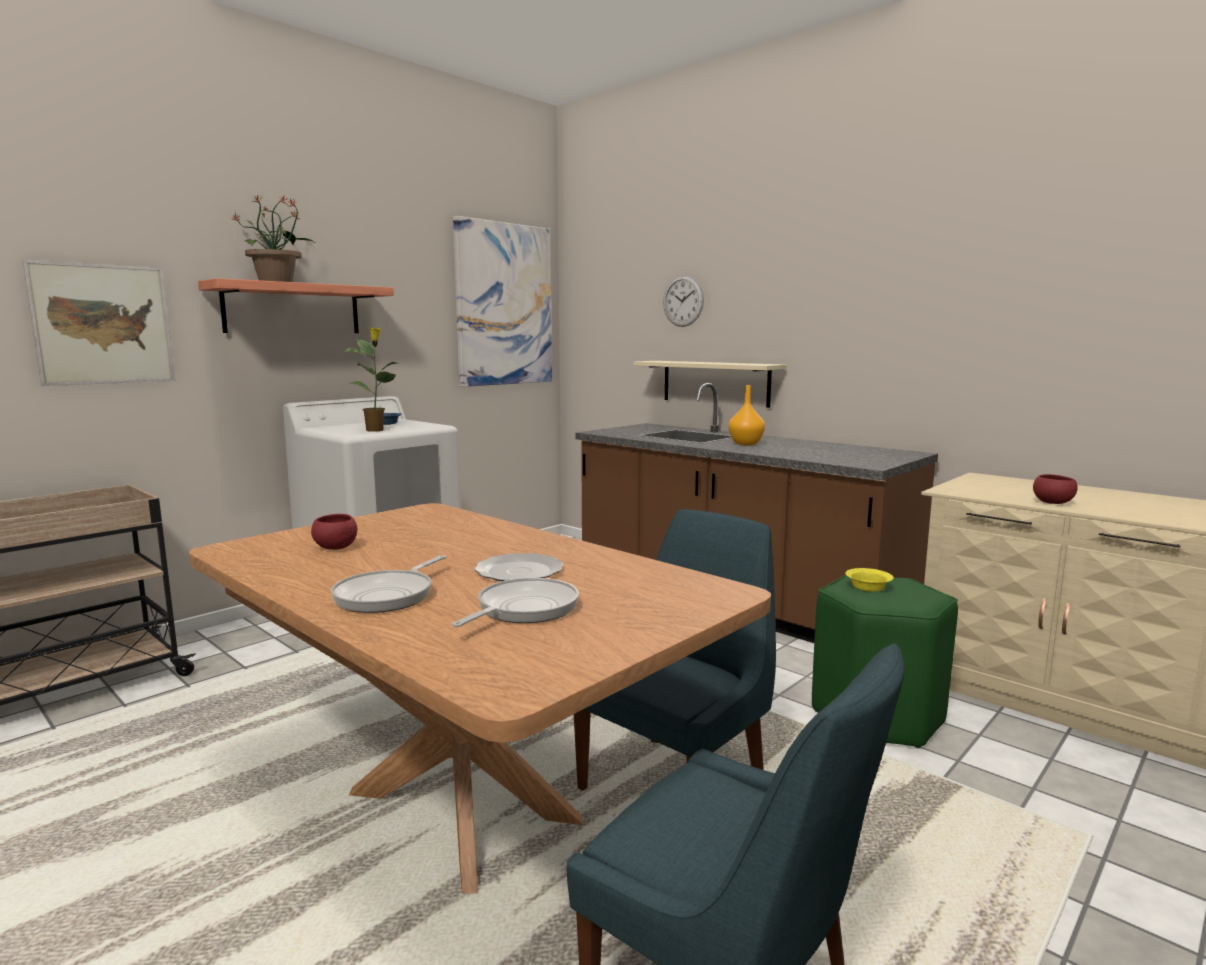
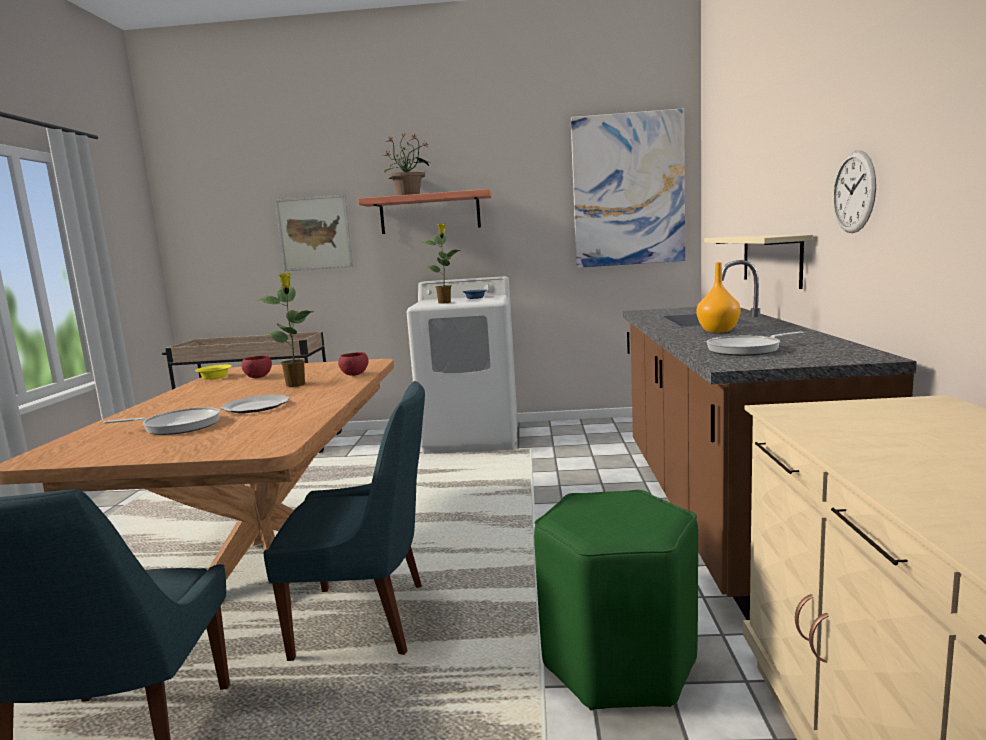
camera: 50 degrees right, 0 degrees up
frying pan [331,555,447,613] -> frying pan moved to [707,332,804,356]
wall clock [663,275,704,327] -> wall clock moved to [833,150,876,233]
yellow bowl [845,568,893,592] -> yellow bowl moved to [195,365,232,380]
red bowl [1033,474,1078,504] -> red bowl moved to [338,352,368,376]
none -> potted plant [256,273,315,387]

